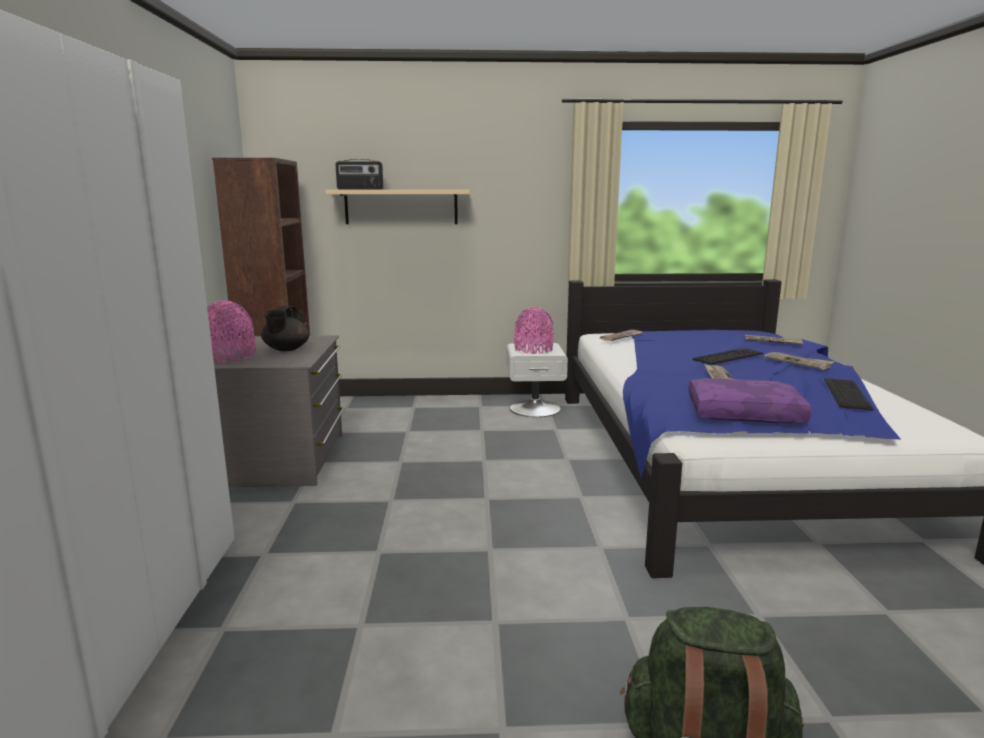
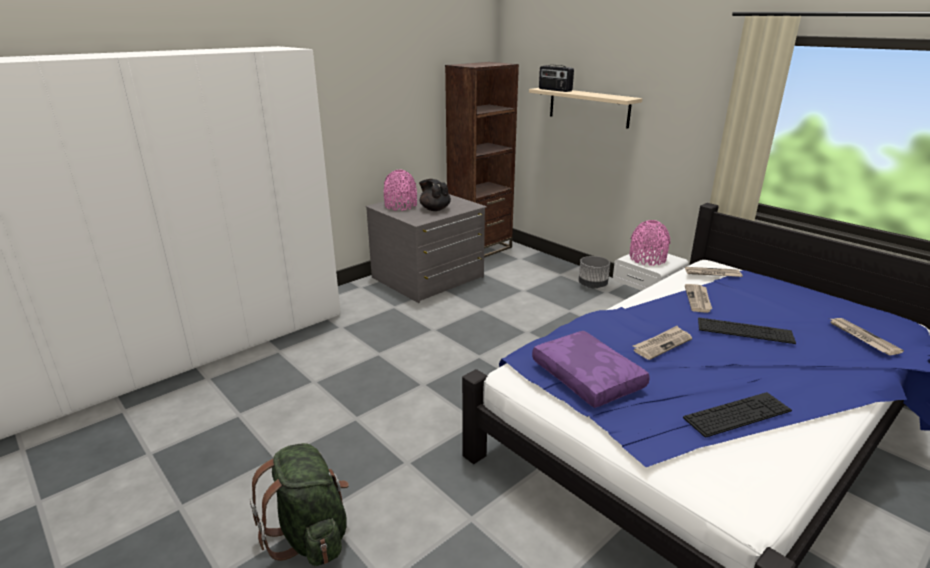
camera: 50 degrees right, 10 degrees up
black teapot [261,305,309,351] -> black teapot turned 75 degrees clockwise [419,179,451,211]
newspaper [764,352,835,370] -> newspaper moved to [685,284,712,313]
none -> grey planter [579,256,610,288]

